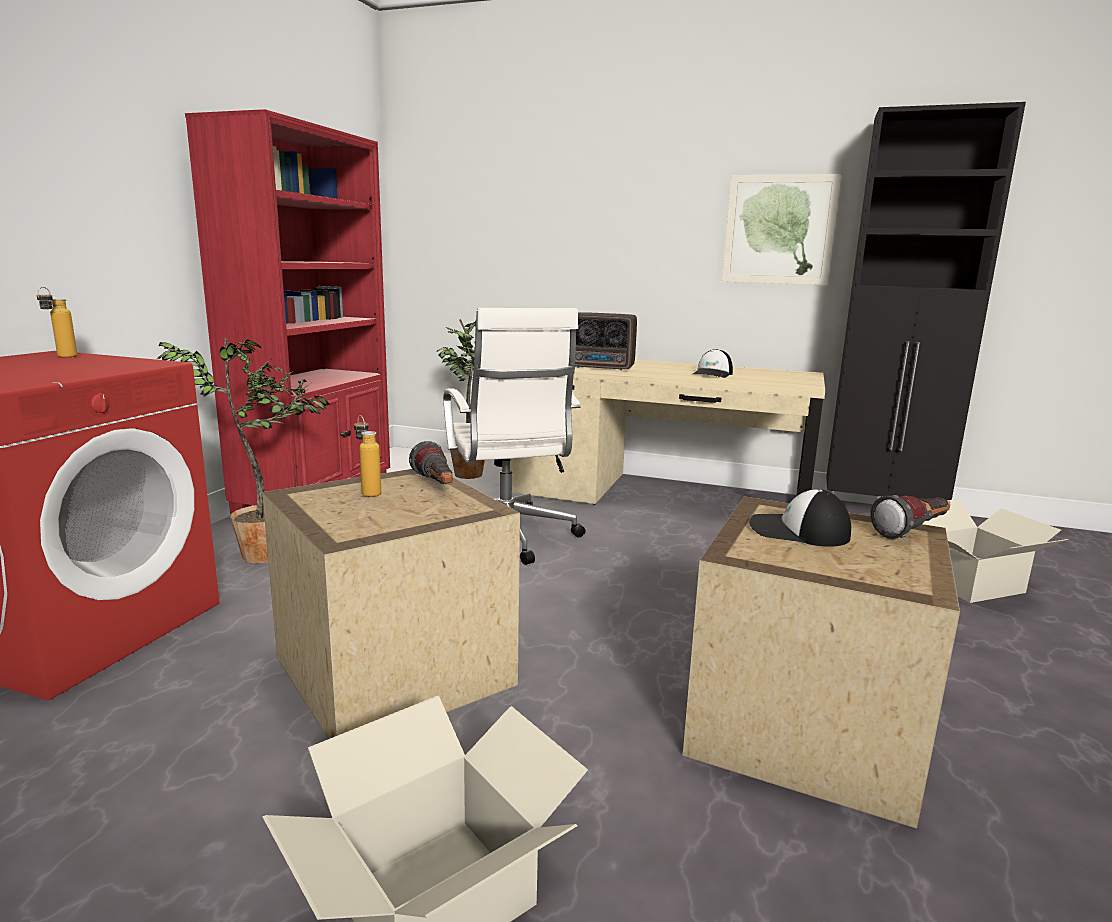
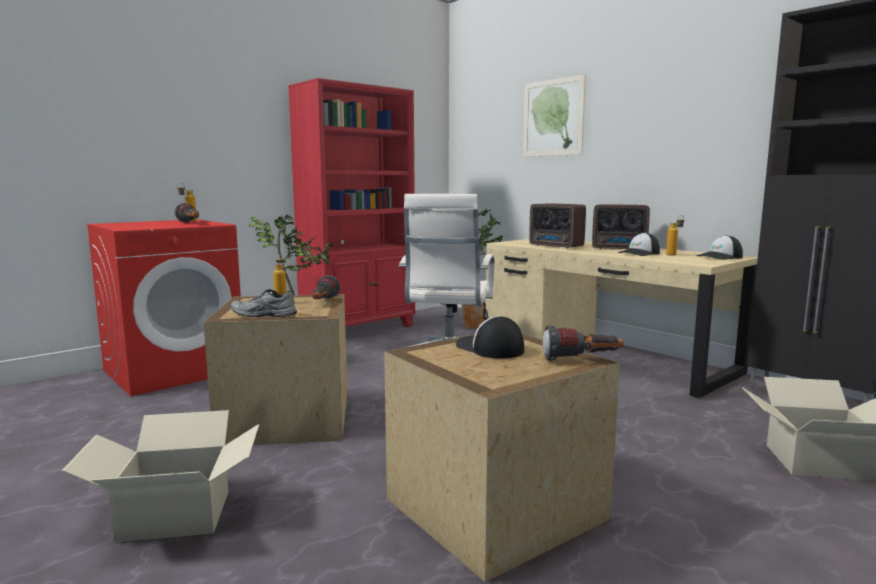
camera: 30 degrees right, 5 degrees down
picture [722,174,842,285] -> picture moved to [523,75,586,157]
none -> flashlight [175,203,199,223]
none -> grey shoe [230,289,297,317]
none -> radio [592,204,650,249]
none -> bottle [666,215,684,256]
none -> cap [696,235,743,260]

